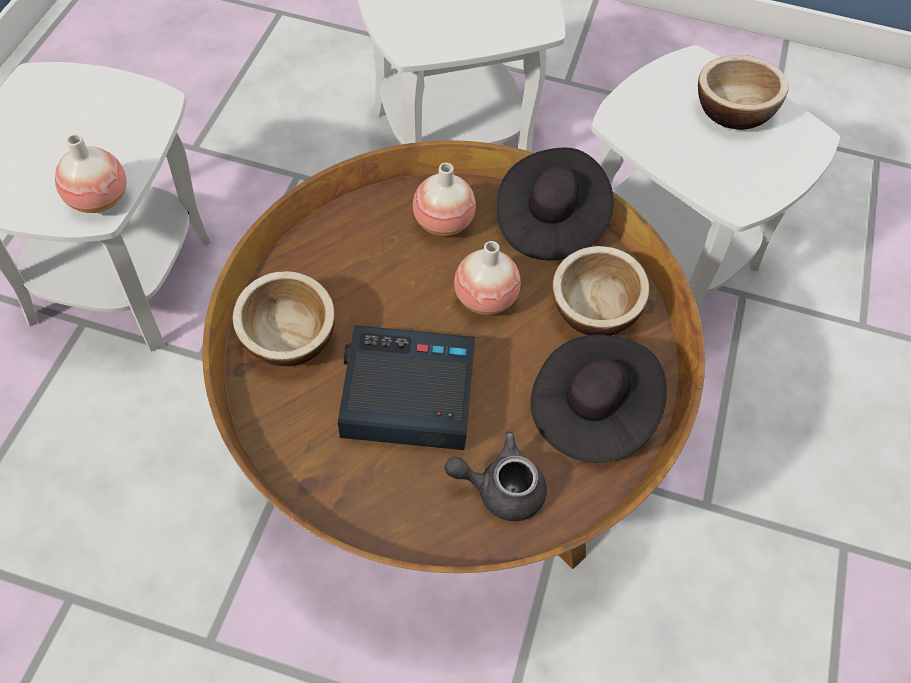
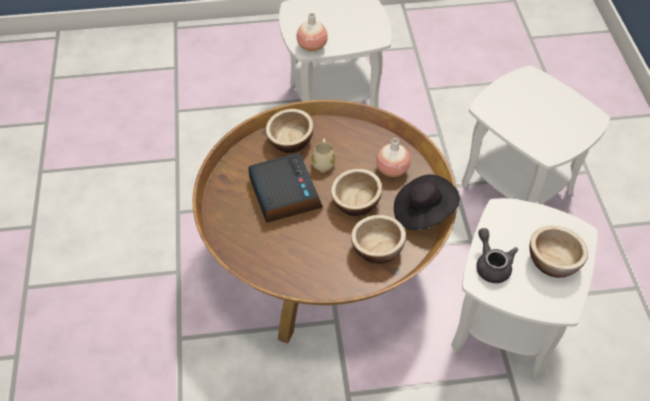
camera: 70 degrees right, 5 degrees down
grey teapot [445,431,547,521] -> grey teapot moved to [476,228,518,283]
vase [454,241,521,315] -> bowl [331,169,382,216]
black hat [531,335,667,463] -> none
none -> beige mug [311,139,335,171]

